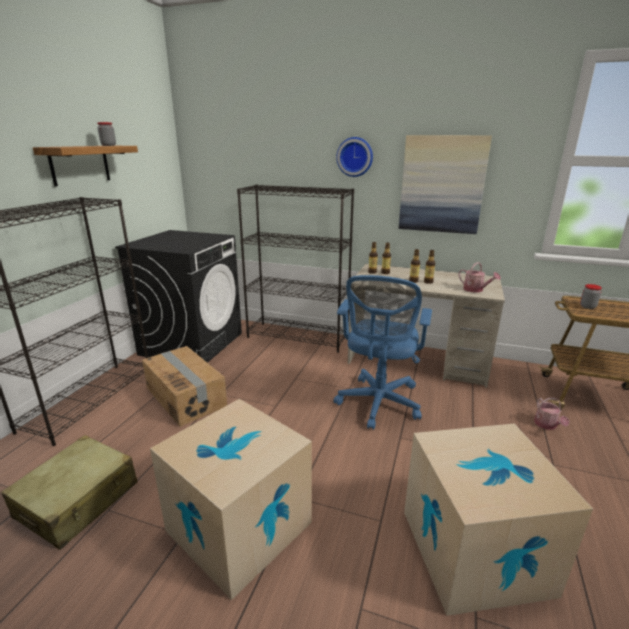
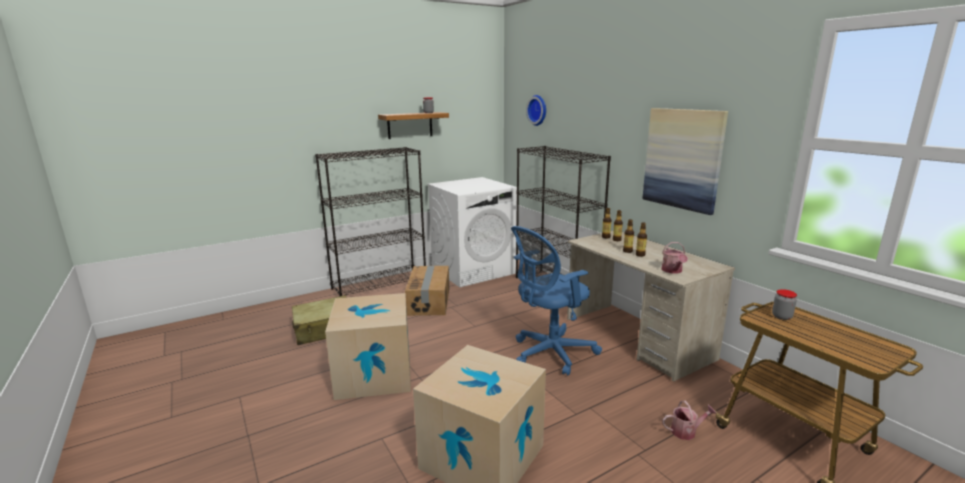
camera: 40 degrees right, 5 degrees down
black washing machine [115,230,242,363] -> white washing machine [427,177,517,287]
wall clock [336,137,373,177] -> wall clock moved to [526,95,546,126]
watering can [534,398,569,430] -> watering can turned 135 degrees counterclockwise [662,401,716,440]

